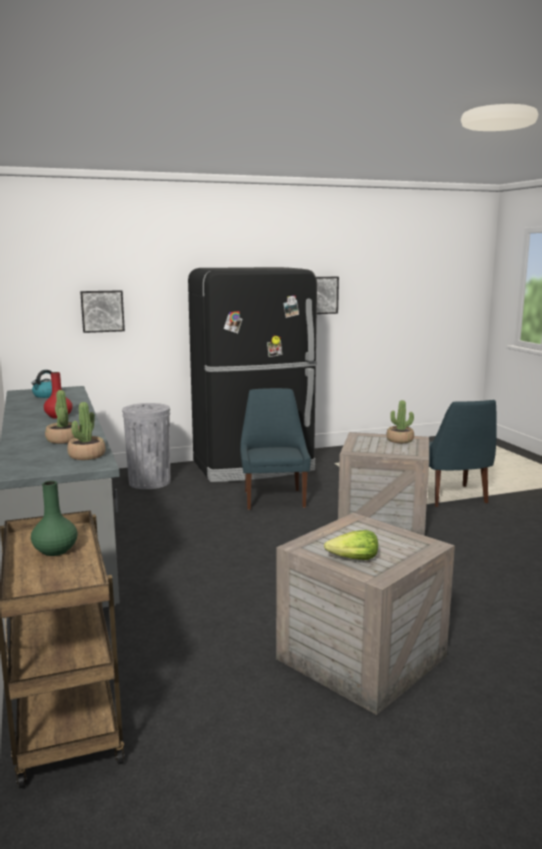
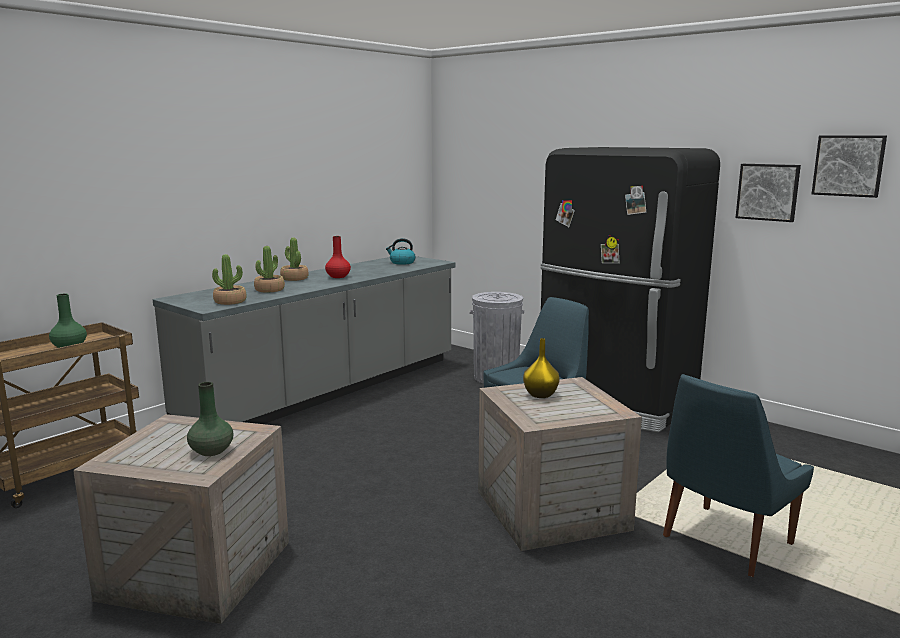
camera: 60 degrees right, 0 degrees up
picture [80,290,125,333] -> picture moved to [812,135,887,198]
lettuce [324,530,378,560] -> none
potted plant [386,400,414,443] -> potted plant moved to [280,237,309,281]
none -> green vase [187,382,233,456]
none -> yellow vase [523,338,560,398]

